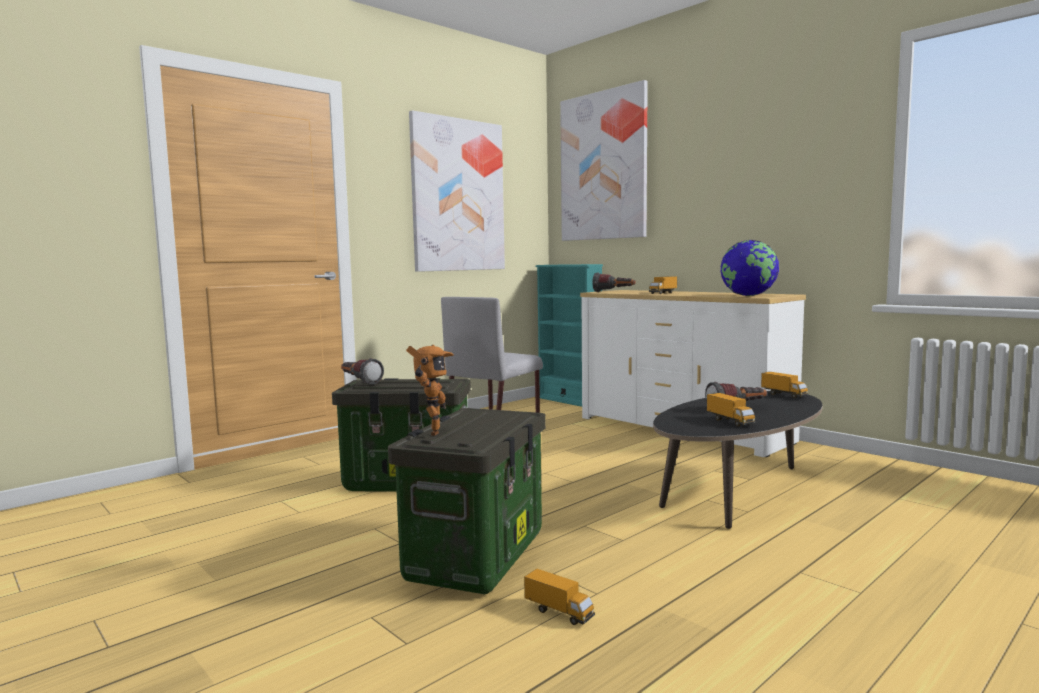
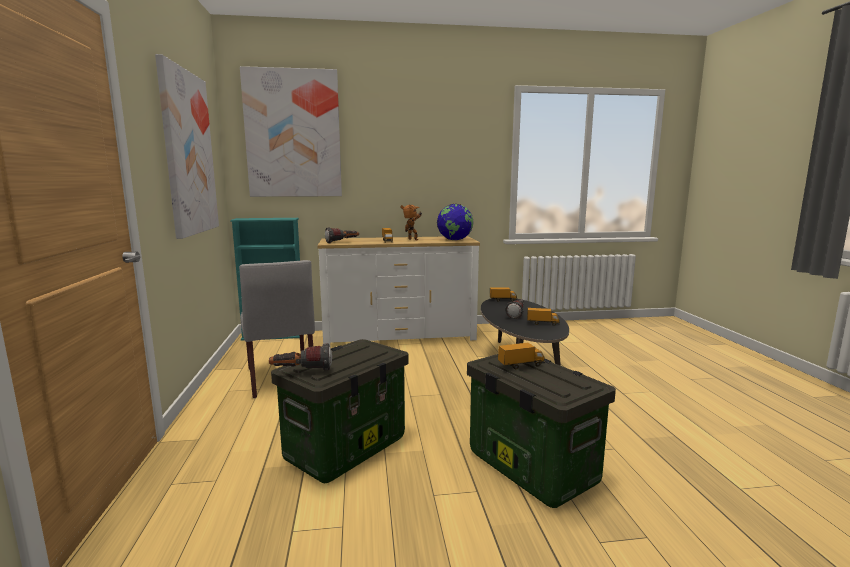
camera: 55 degrees left, 5 degrees up
toy robot [406,345,454,436] -> toy robot moved to [400,204,422,240]
toy truck [524,569,595,625] -> toy truck moved to [498,343,545,369]

